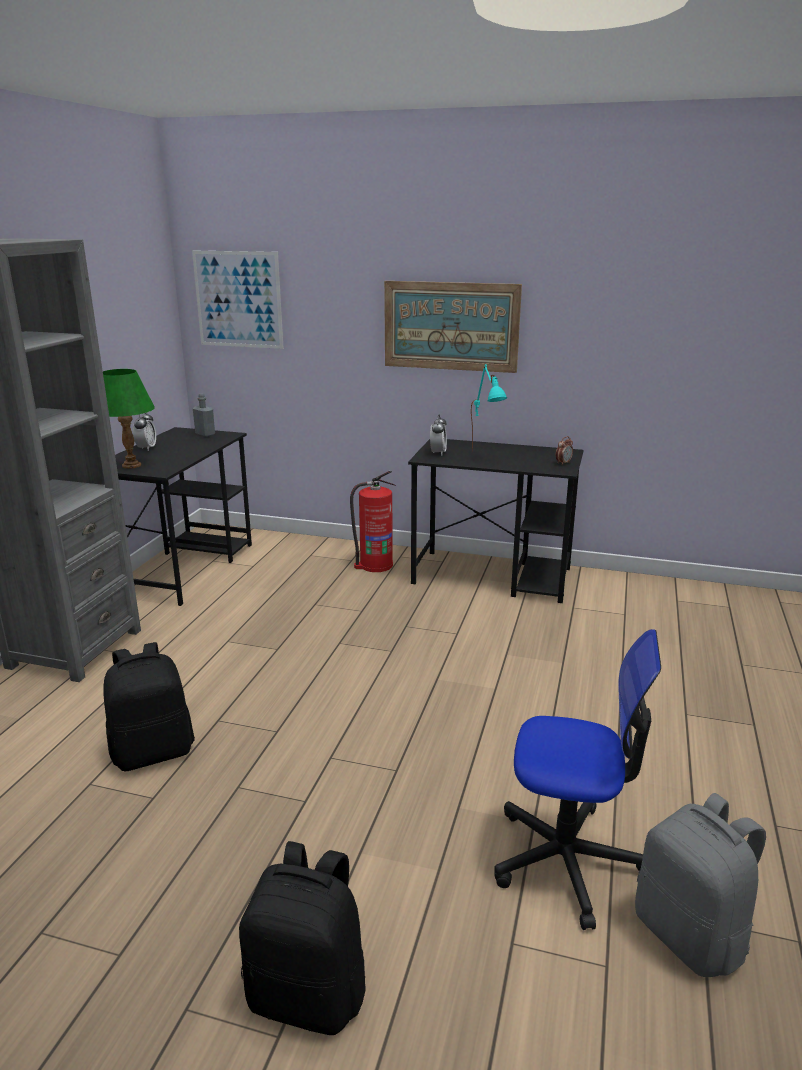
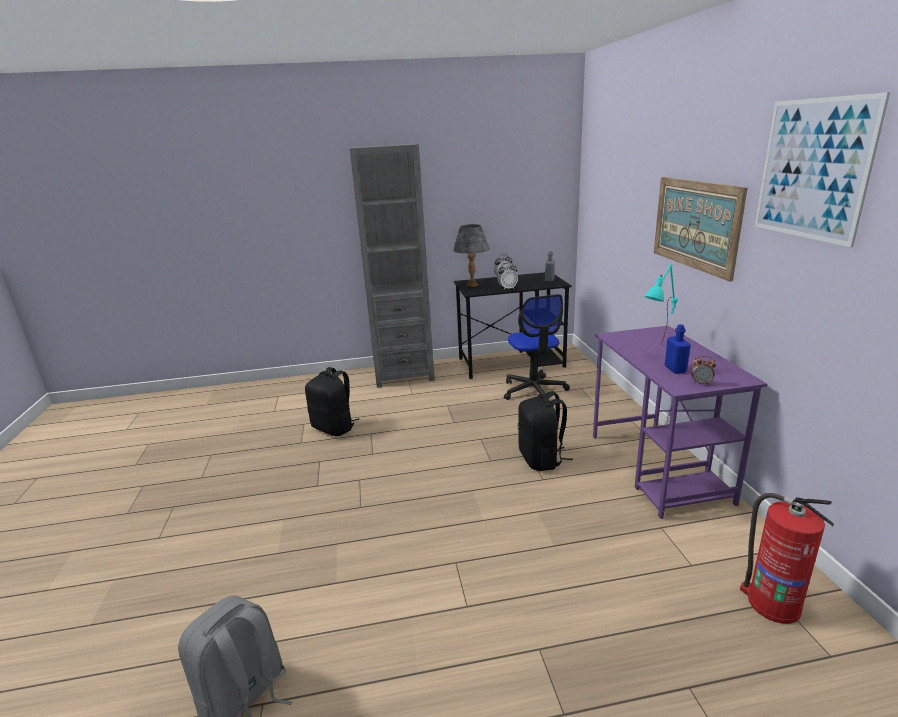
camera: 65 degrees right, 0 degrees up
green table lamp [103,369,155,469] -> grey table lamp [453,224,490,287]
picture [192,251,283,349] -> picture moved to [755,92,890,247]
black backpack [239,841,366,1035] -> black backpack moved to [518,391,573,471]
fire extinguisher [350,471,396,572] -> fire extinguisher moved to [740,493,834,624]
black desk [408,439,584,603] -> purple desk [593,326,767,519]
alarm clock [430,415,447,456] -> alarm clock moved to [497,263,518,290]
office chair [494,629,661,930] -> office chair moved to [504,294,570,400]
none -> blue bottle [665,324,691,374]

